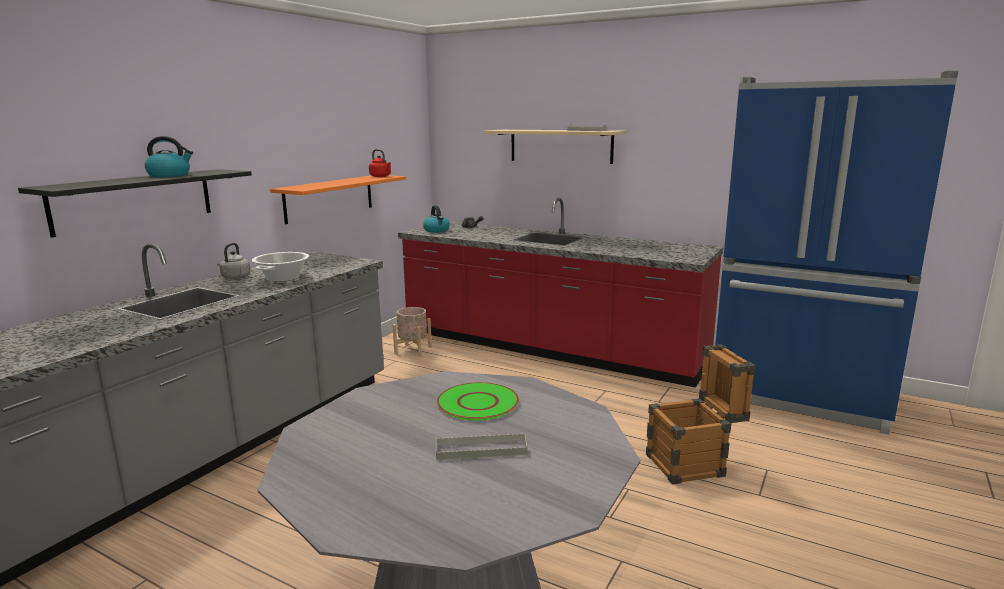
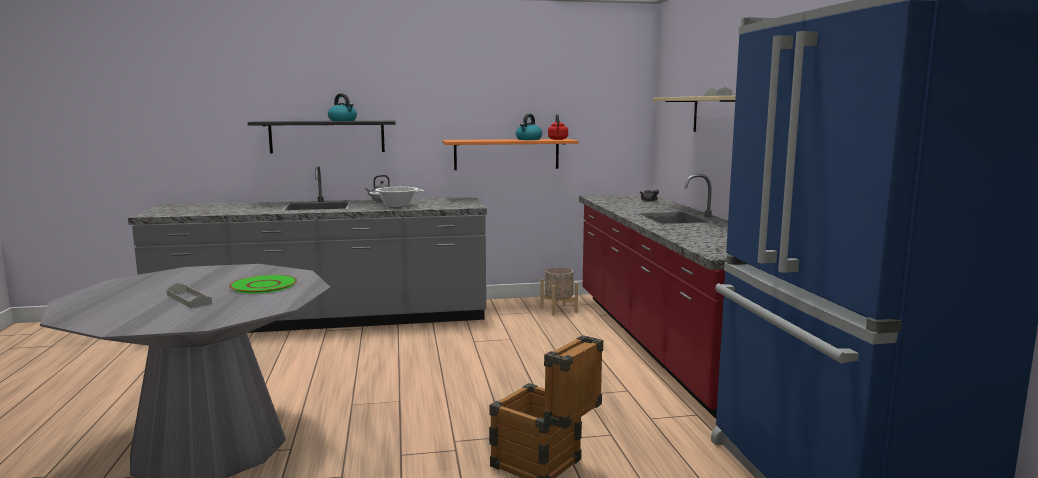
camera: 50 degrees right, 5 degrees down
kettle [423,206,450,233] -> kettle moved to [516,114,542,140]

